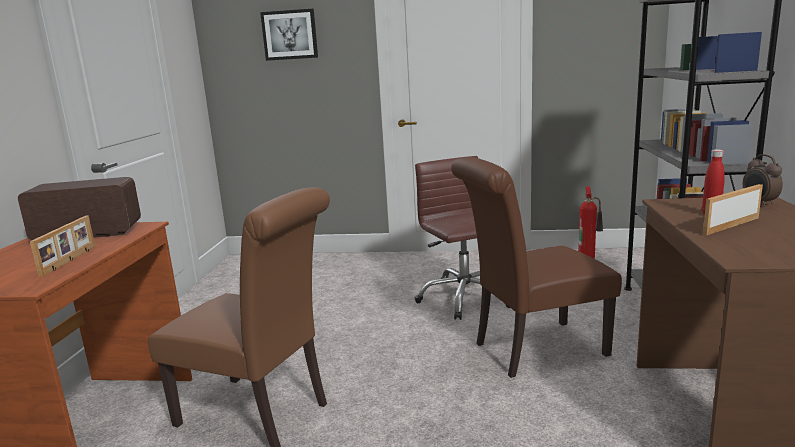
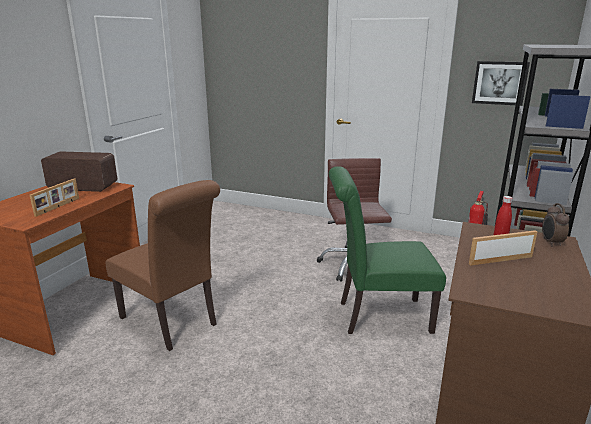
camera: 15 degrees right, 5 degrees up
picture [260,9,318,61] -> picture moved to [472,61,530,106]
brown chair [451,157,622,378] -> green chair [329,166,446,334]

